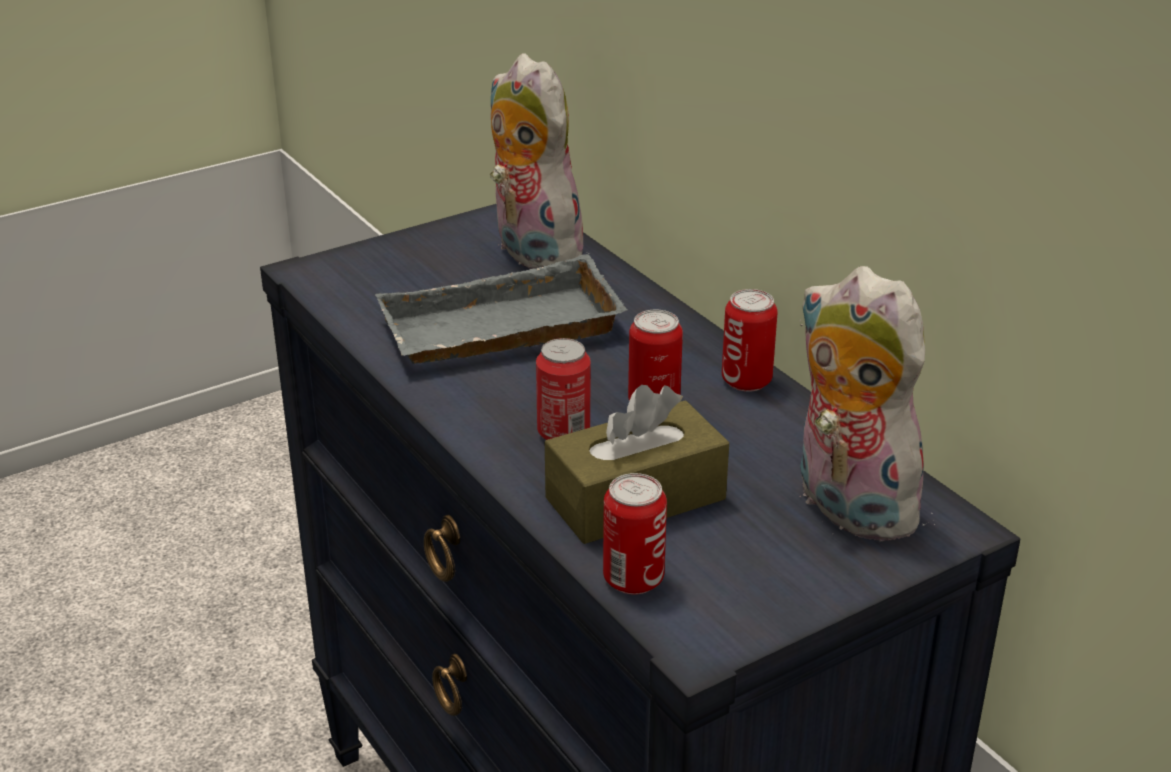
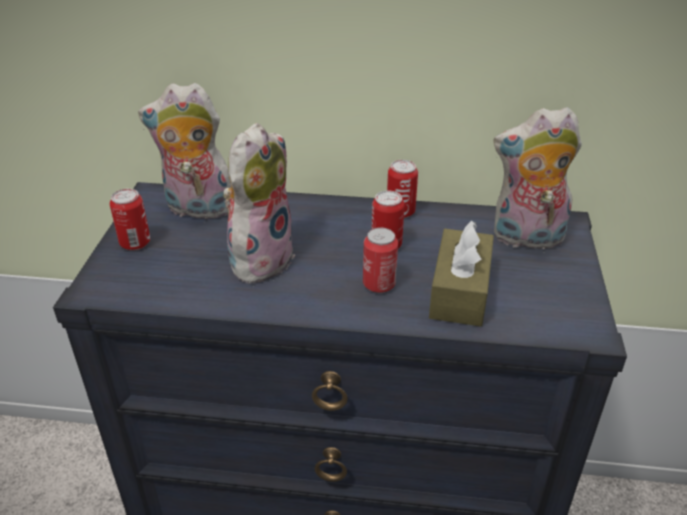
camera: 50 degrees left, 5 degrees up
grey tray [375,254,628,364] -> plush toy [223,123,295,287]
can [603,473,667,595] -> can moved to [110,189,150,251]

